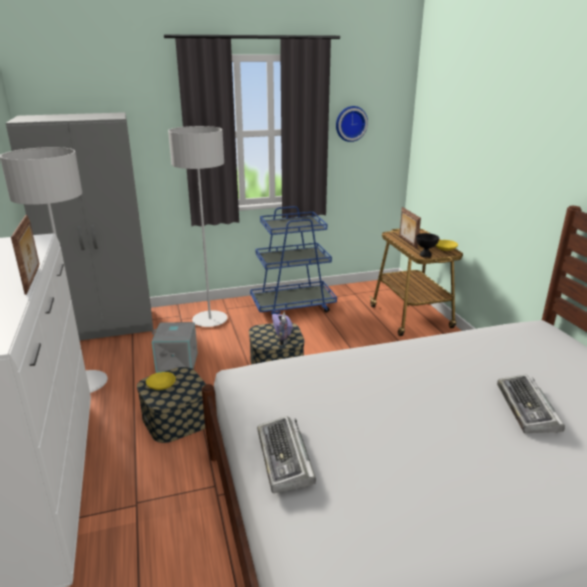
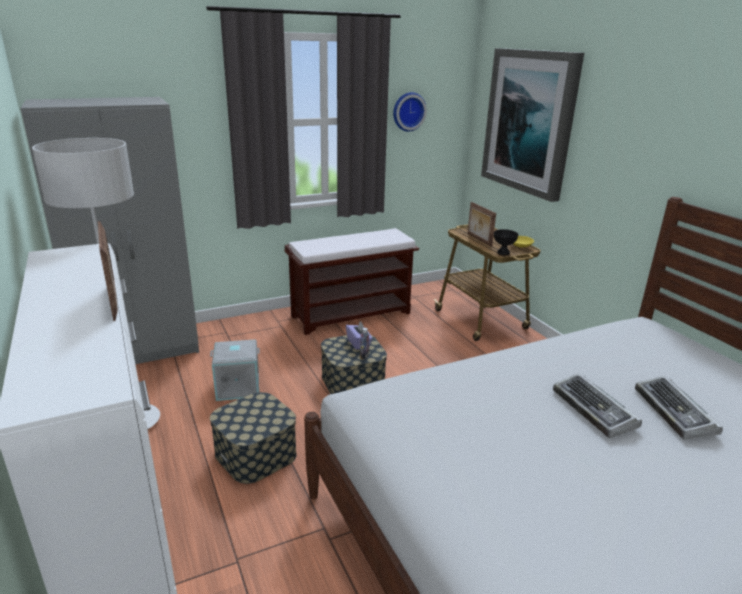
camera: 10 degrees left, 0 degrees up
yellow bowl [146,372,176,390] -> none
grey floor lamp [168,126,228,327] -> none
blue cart [250,206,337,314] -> brown bench [284,228,419,335]
keyboard [257,416,316,493] -> keyboard moved to [553,373,642,438]
none -> picture [481,48,584,202]

